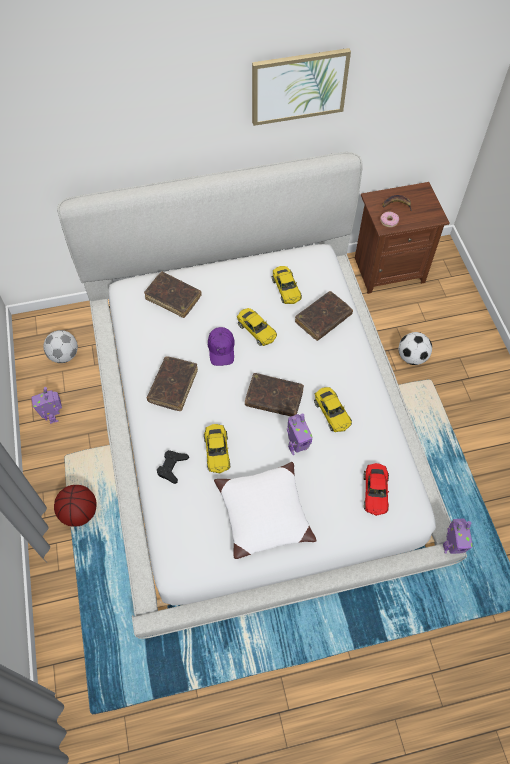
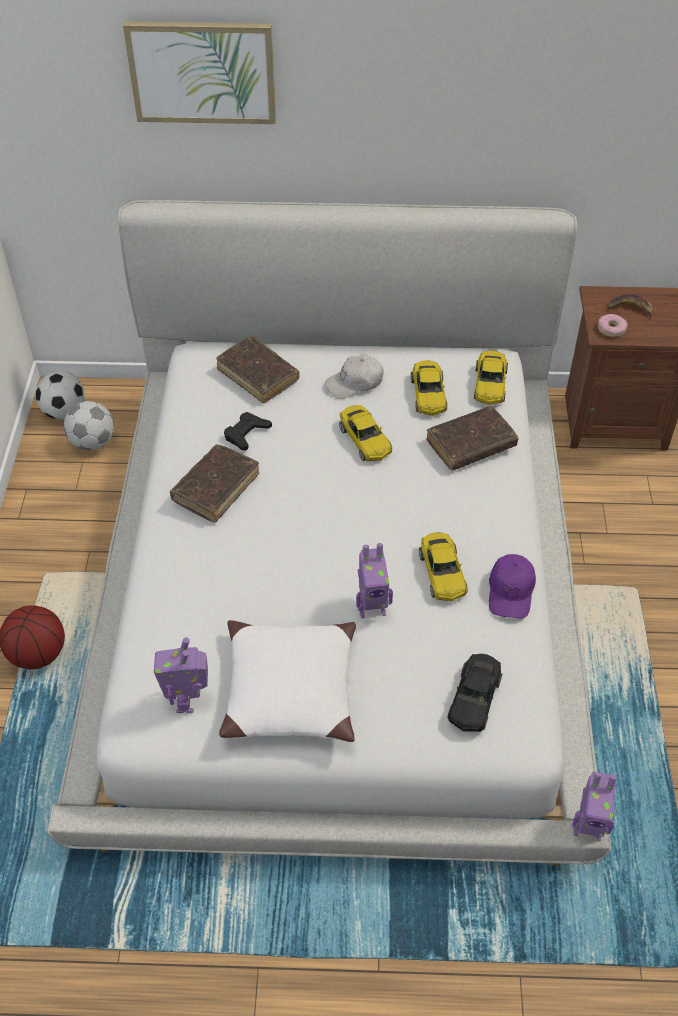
camera: 15 degrees right, 10 degrees down
toy robot [31,387,62,424] -> toy robot moved to [154,638,208,713]
black game controller [157,450,189,484] -> black game controller moved to [224,412,272,450]
yellow toy car [204,424,230,473] -> yellow toy car moved to [474,351,508,405]
purple cap [208,327,235,366] -> purple cap moved to [489,554,536,619]
brown book [245,373,304,416] -> none
picture [252,48,351,126] -> picture moved to [123,21,276,124]
red toy car [364,463,389,516] -> black toy car [447,654,502,732]
football [398,332,432,365] -> football moved to [36,372,85,419]
none -> white cap [325,355,384,399]

